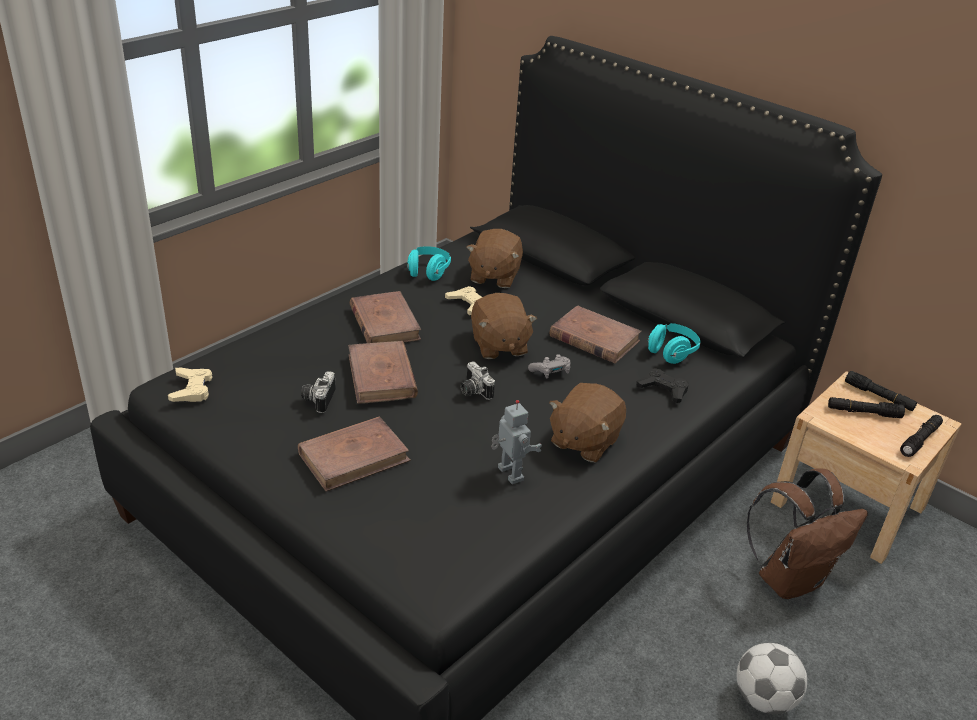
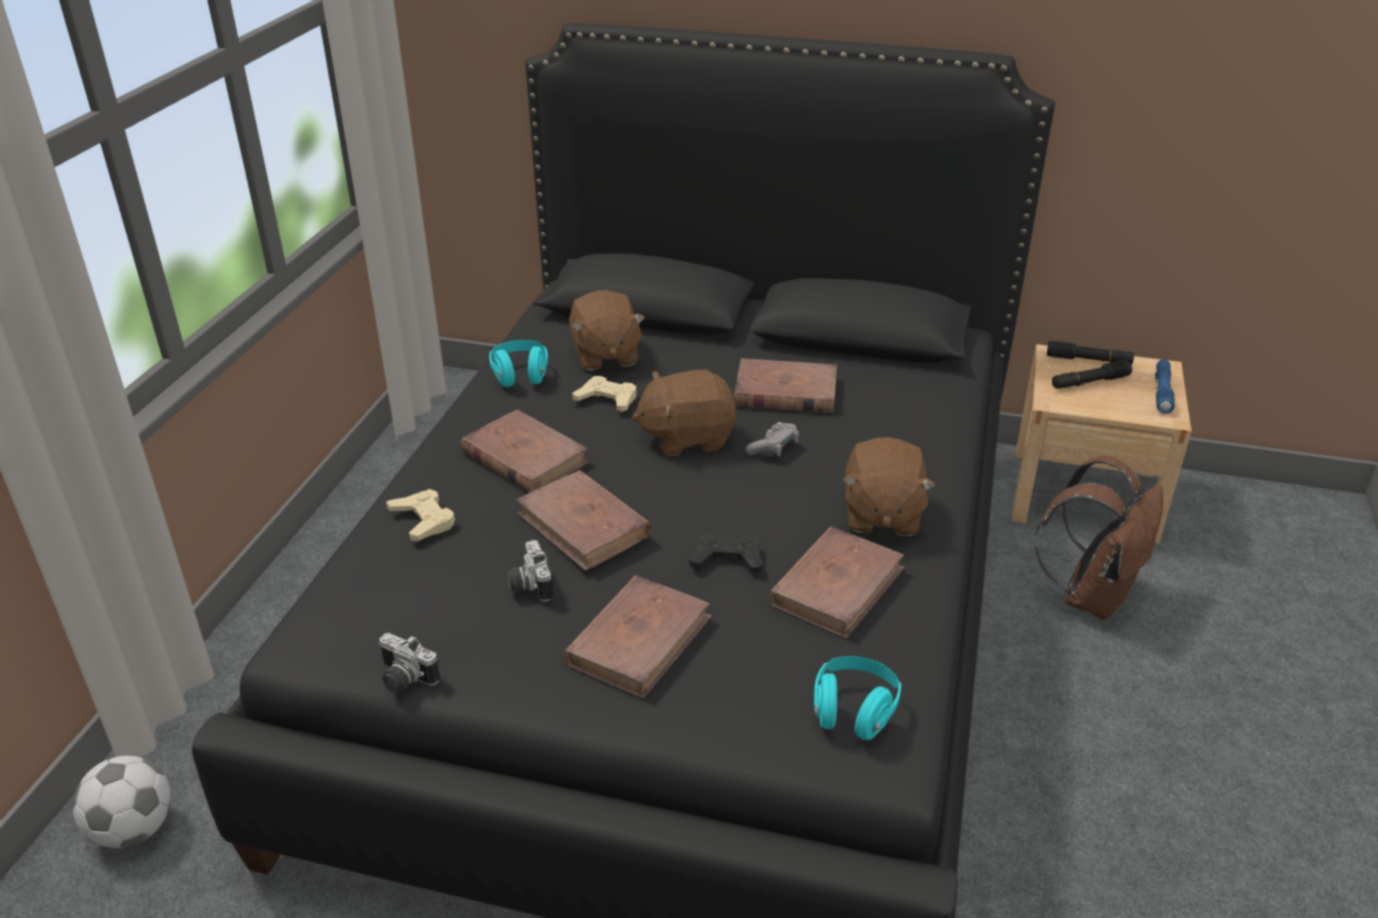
camera: 25 degrees left, 0 degrees up
beige game controller [168,368,213,402] -> beige game controller moved to [386,489,454,541]
camera [460,362,495,400] -> camera moved to [379,633,440,693]
brown plush toy [471,293,537,359] -> brown plush toy turned 120 degrees clockwise [632,370,736,456]
toy robot [491,400,542,484] -> brown book [767,526,905,639]
black game controller [636,369,689,403] -> black game controller moved to [689,531,763,574]
turquoise headphones [648,323,700,364] -> turquoise headphones moved to [814,656,901,740]
football [737,643,807,714] -> football moved to [73,756,171,848]
black flashlight [900,415,943,457] -> blue flashlight [1155,359,1175,414]

